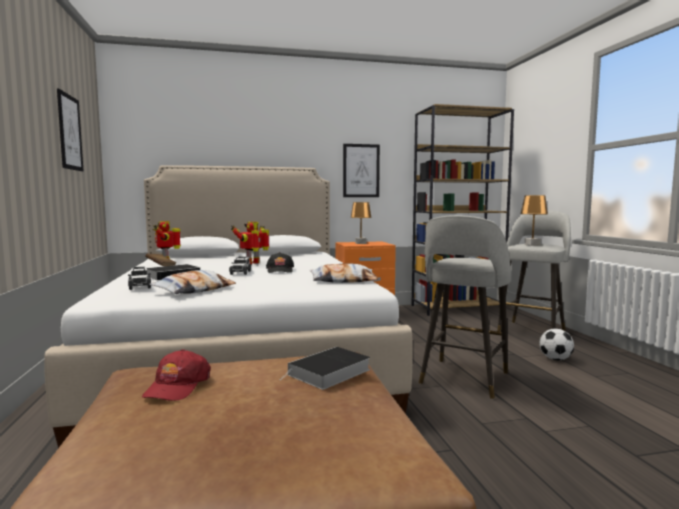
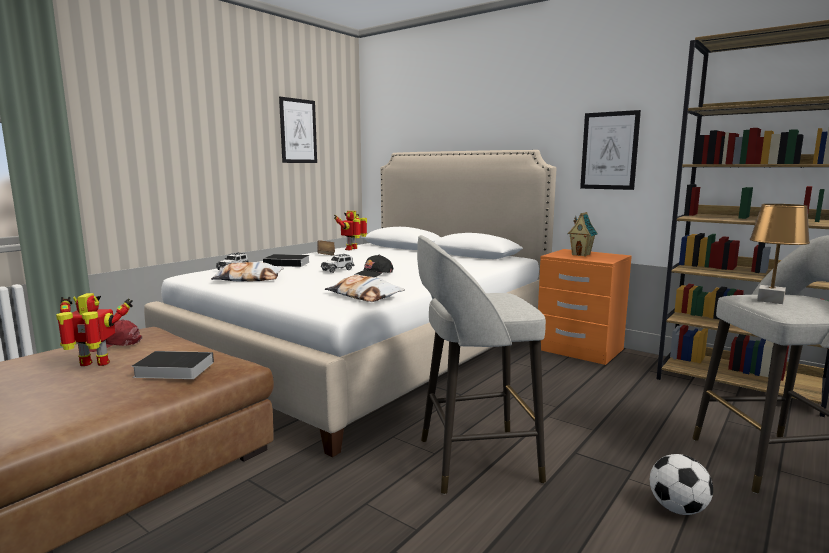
camera: 50 degrees right, 5 degrees up
toy robot [231,222,269,264] -> toy robot moved to [56,293,133,366]
brown table lamp [350,202,372,244] -> toy house [568,212,597,257]

